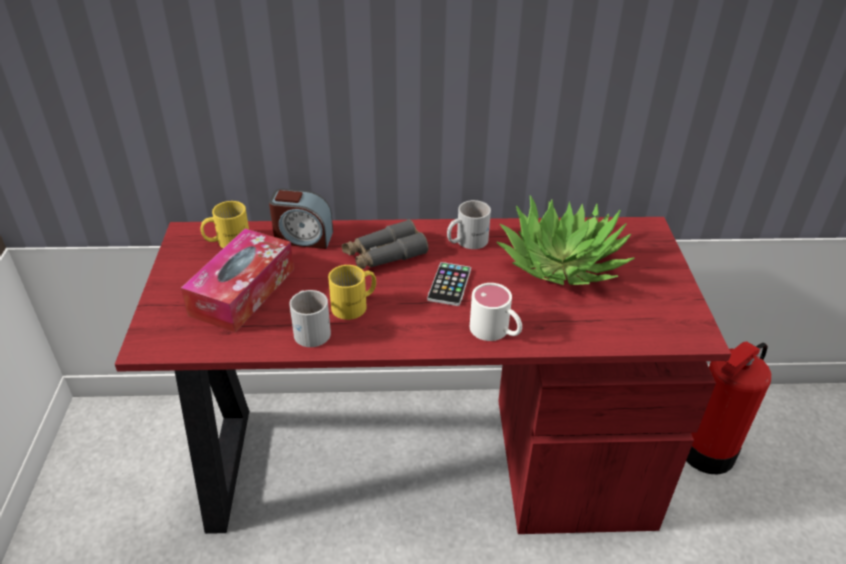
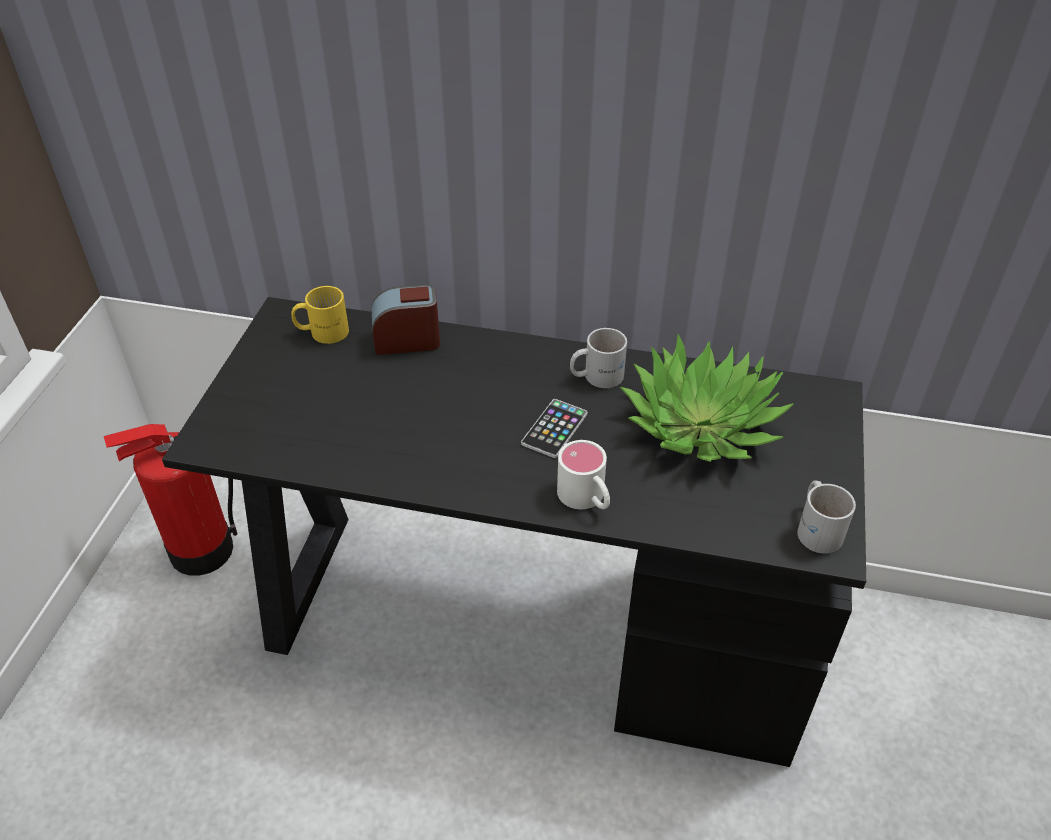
camera: 15 degrees right, 5 degrees up
red desk [115,217,731,534] -> black desk [162,297,866,767]
tissue box [181,228,294,333] -> none
alarm clock [269,189,333,249] -> alarm clock turned 150 degrees clockwise [372,284,440,355]
white mug [289,290,331,347] -> white mug moved to [797,480,856,554]
yellow mug [328,265,376,320] -> none
grey binoculars [342,219,428,269] -> none
fire extinguisher [686,341,771,475] -> fire extinguisher moved to [104,424,237,576]

